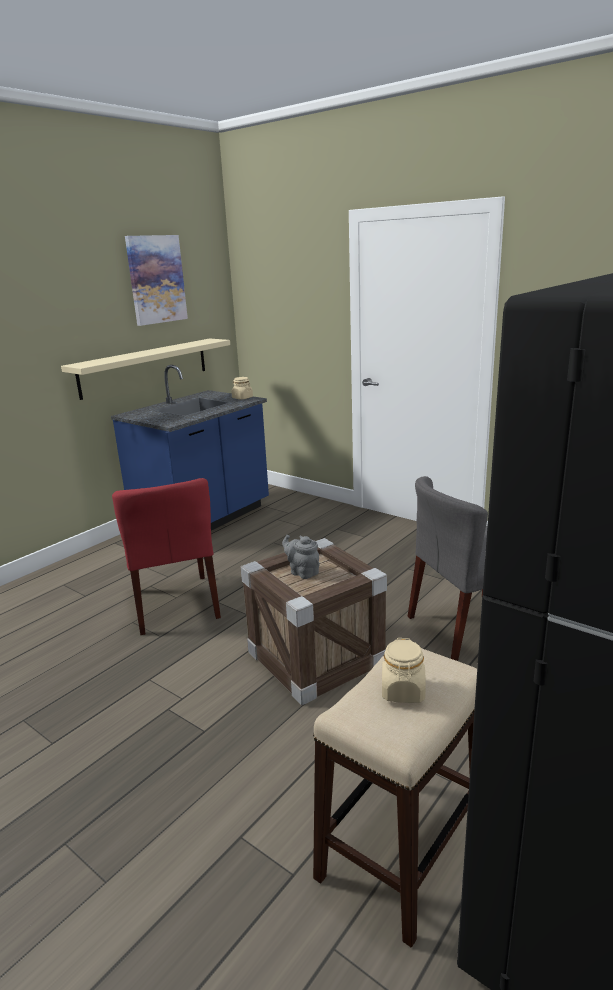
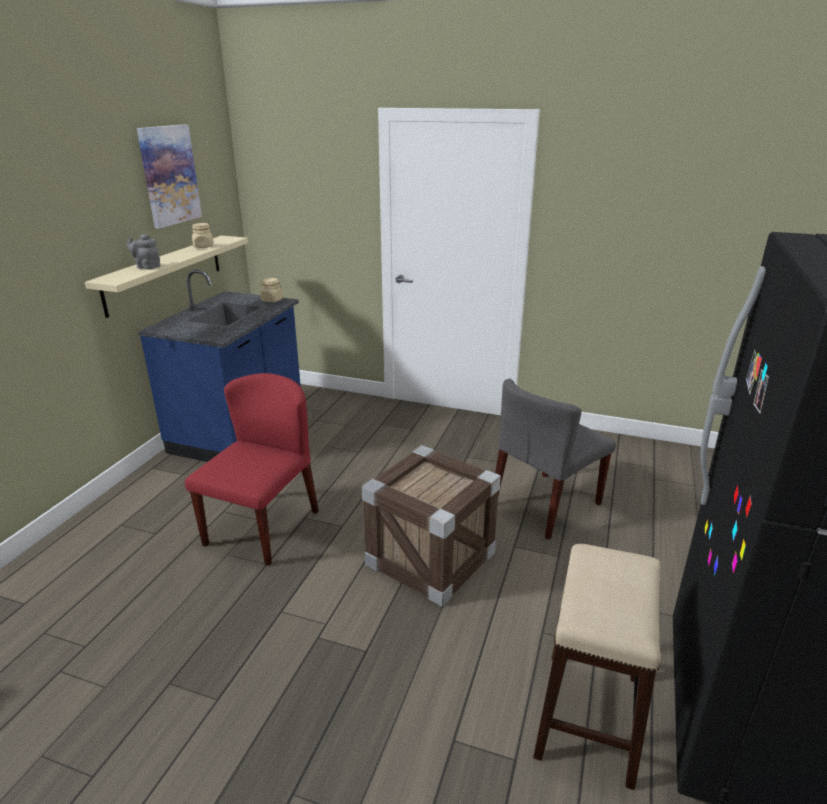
camera: 20 degrees left, 5 degrees up
red chair [112,478,221,635] -> red chair turned 120 degrees counterclockwise [185,373,319,566]
grey teapot [282,535,320,579] -> grey teapot moved to [127,234,160,270]
beige jar [382,638,426,703] -> beige jar moved to [192,223,214,248]

